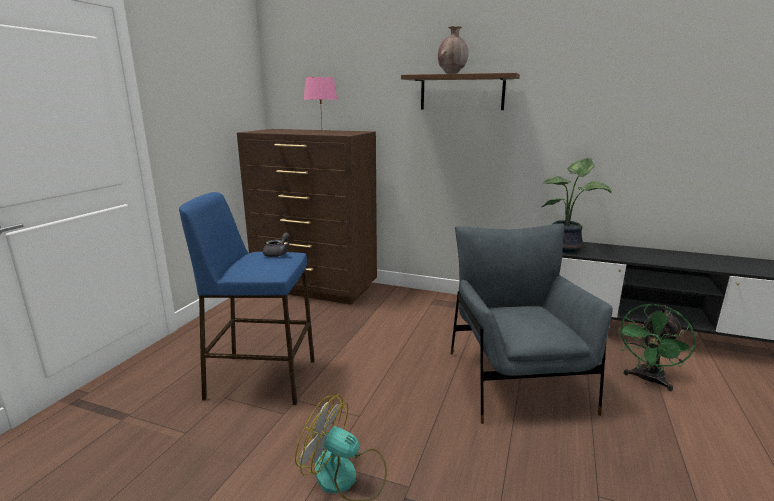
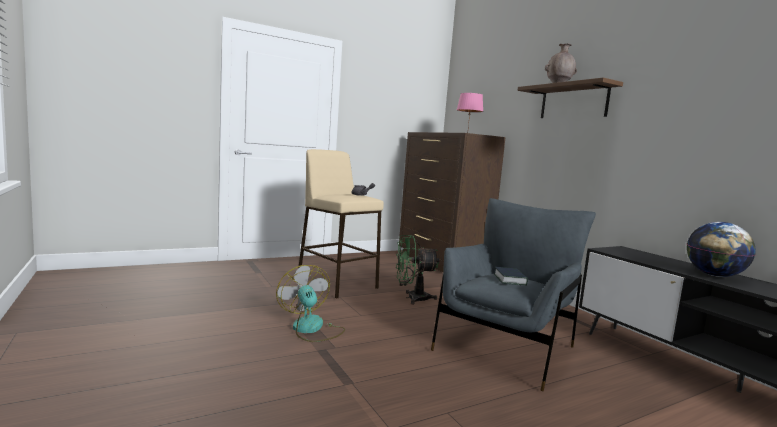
camera: 40 degrees right, 10 degrees down
blue stool [179,192,315,405] -> beige stool [298,149,384,299]
potted plant [541,158,612,253] -> none
green fan [617,304,696,391] -> green fan moved to [396,235,439,304]
none -> book [494,267,528,286]
none -> globe [687,222,756,277]

